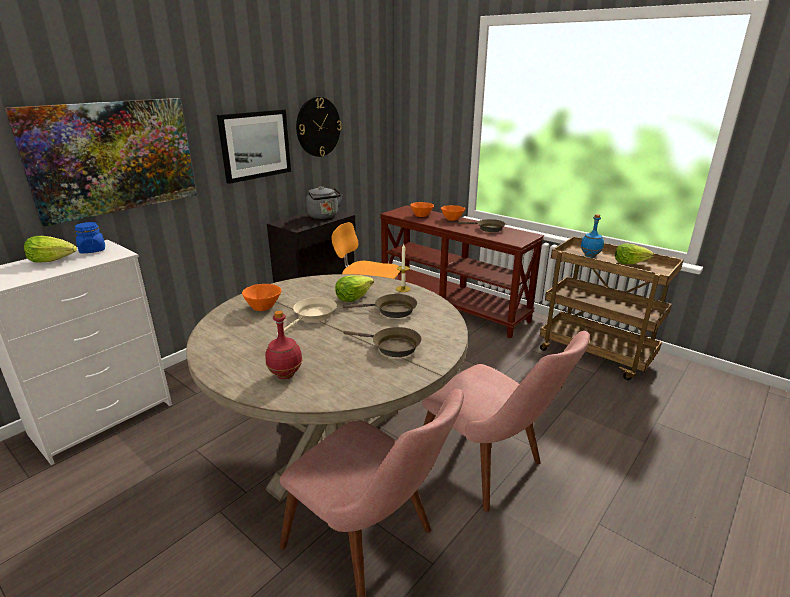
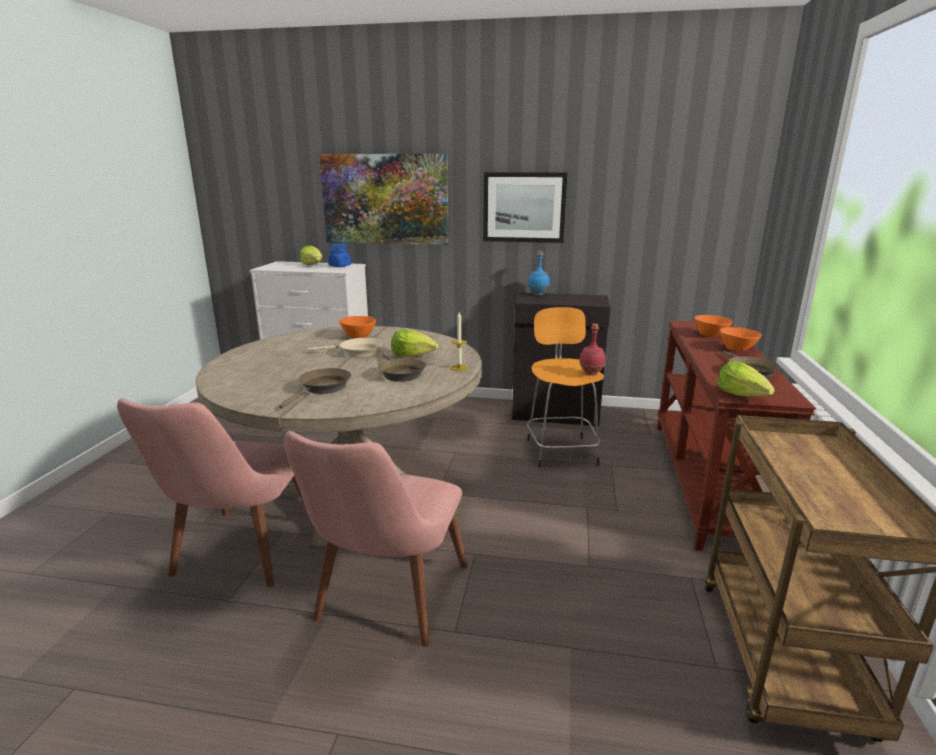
camera: 60 degrees right, 5 degrees down
red bottle [265,310,303,379] -> red bottle moved to [579,324,606,375]
wall clock [296,97,342,157] -> none
grey kettle [306,186,342,219] -> none
brown frying pan [343,327,422,357] -> brown frying pan turned 150 degrees counterclockwise [279,368,351,409]
blue bottle [581,214,604,258] -> blue bottle moved to [528,251,550,295]
lettuce [615,243,654,264] -> lettuce moved to [717,362,775,397]

